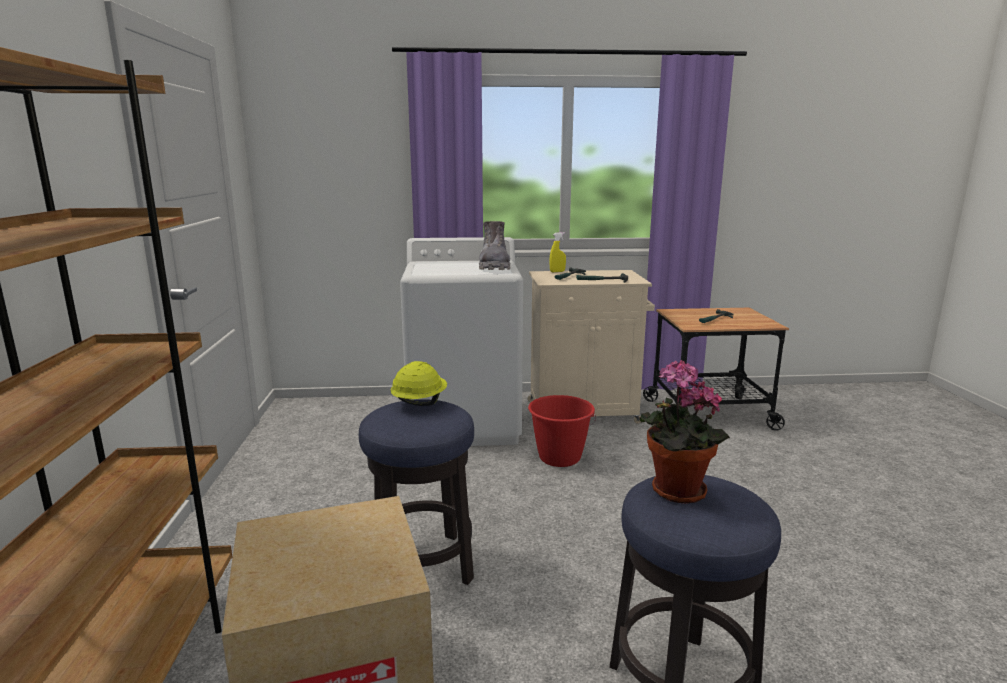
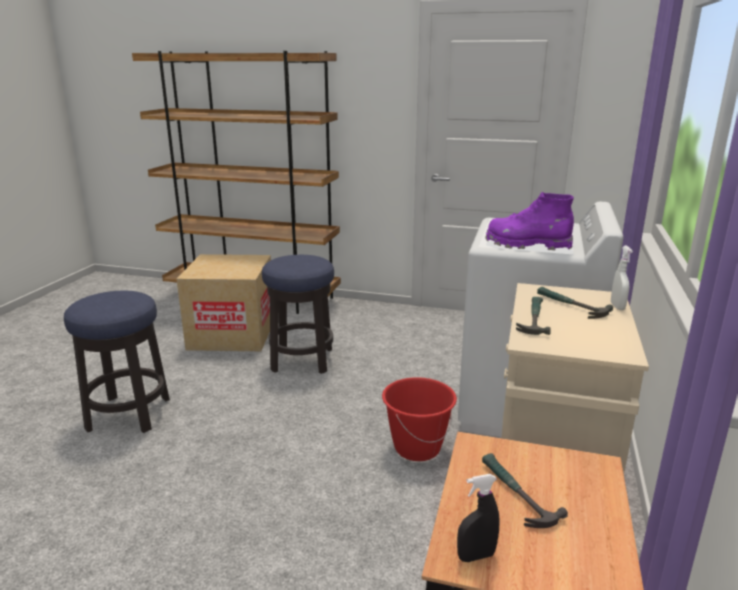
camera: 110 degrees right, 5 degrees up
yellow hard hat [391,361,447,406] -> none
grey boot [479,221,511,270] -> purple boot [485,192,574,250]
yellow spray bottle [550,232,566,272] -> white spray bottle [611,246,633,310]
potted plant [639,360,730,504] -> none
none -> black spray bottle [457,474,500,562]

